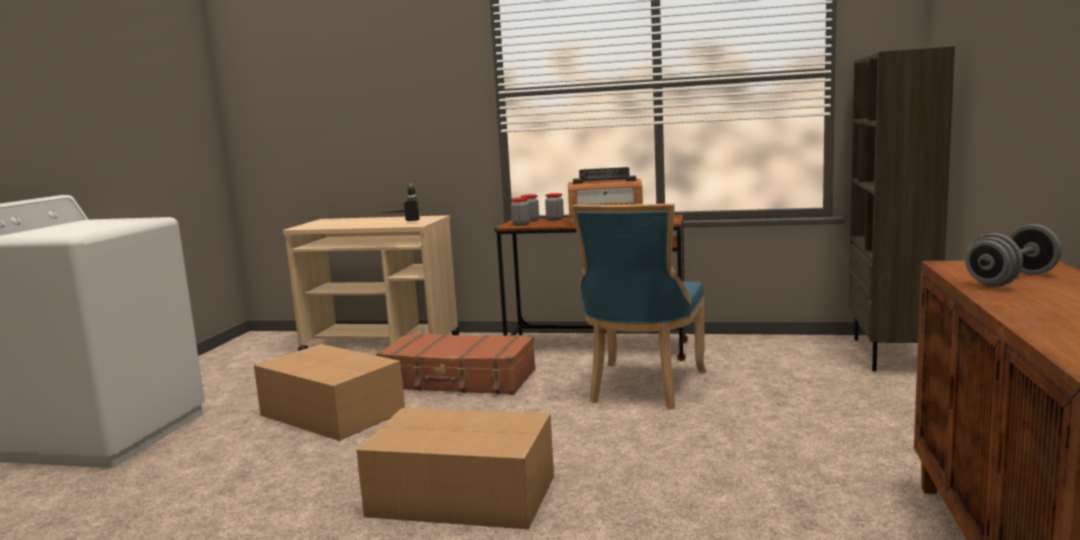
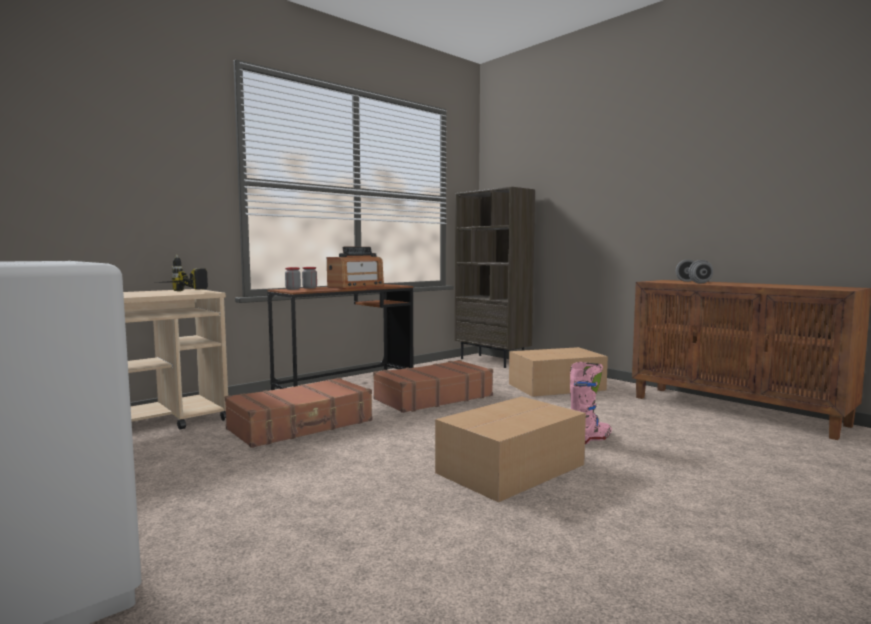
camera: 55 degrees left, 5 degrees down
cardboard box [254,344,405,441] -> cardboard box moved to [509,347,608,397]
jar [511,197,530,226] -> none
blue chair [572,203,707,409] -> brown suitcase [373,360,493,413]
none -> pink boot [570,362,612,444]

